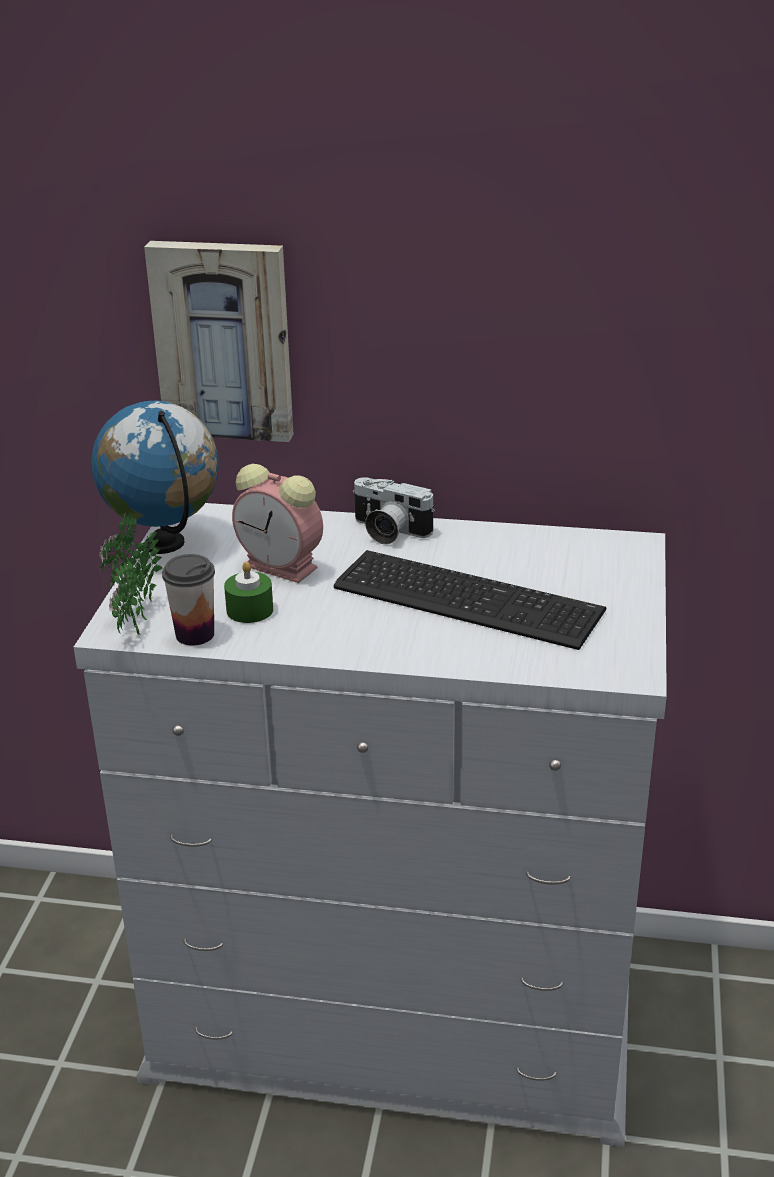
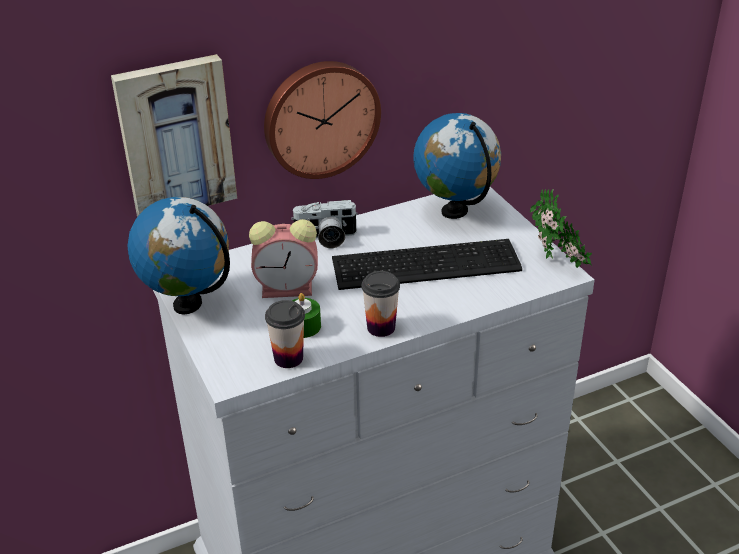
camera: 35 degrees left, 5 degrees up
potted plant [99,513,163,635] -> potted plant moved to [530,189,592,268]
none -> wall clock [264,61,381,179]
none -> cup [362,271,400,337]
none -> globe [413,113,501,219]

